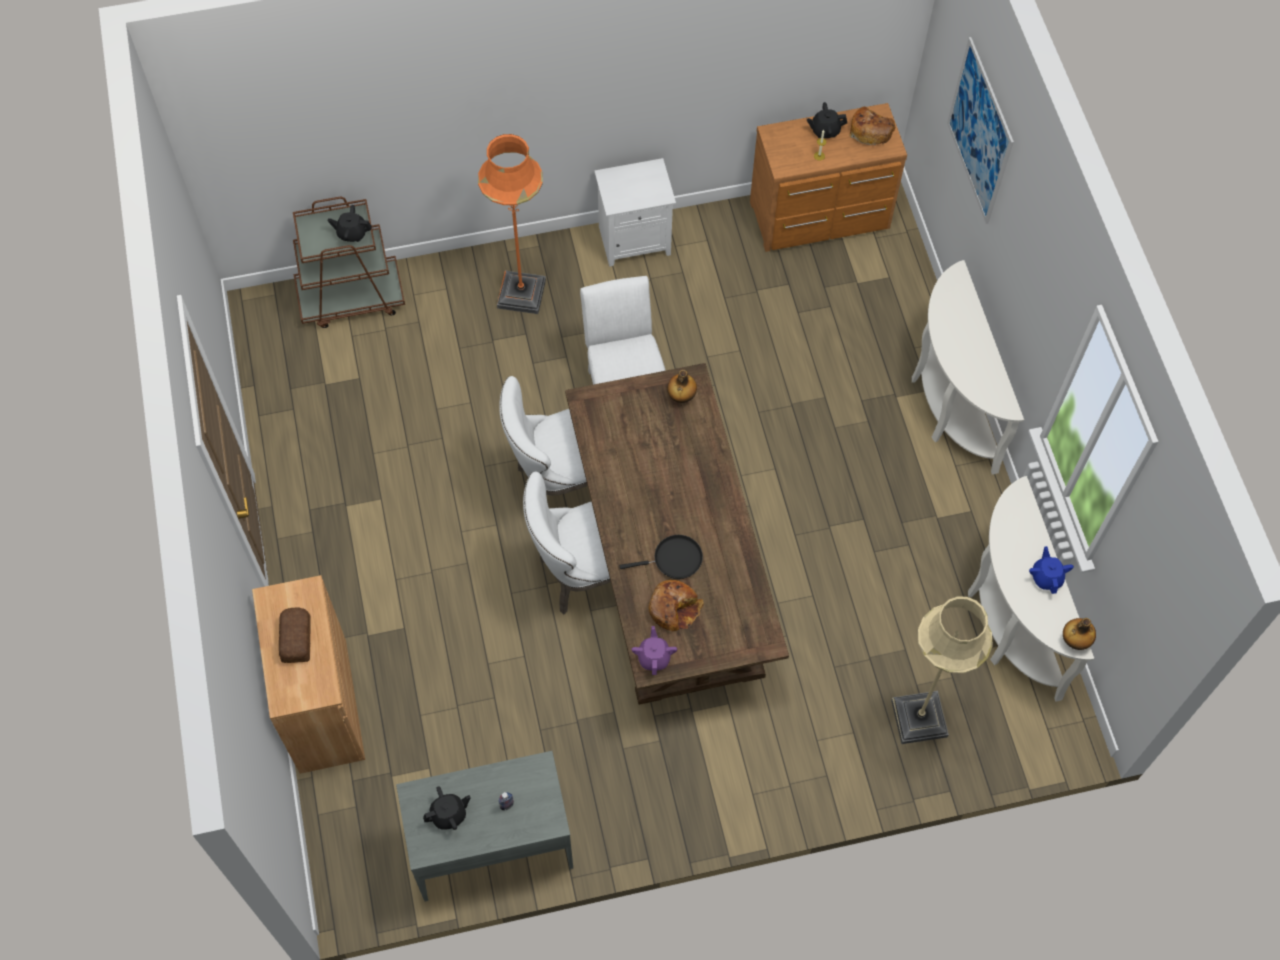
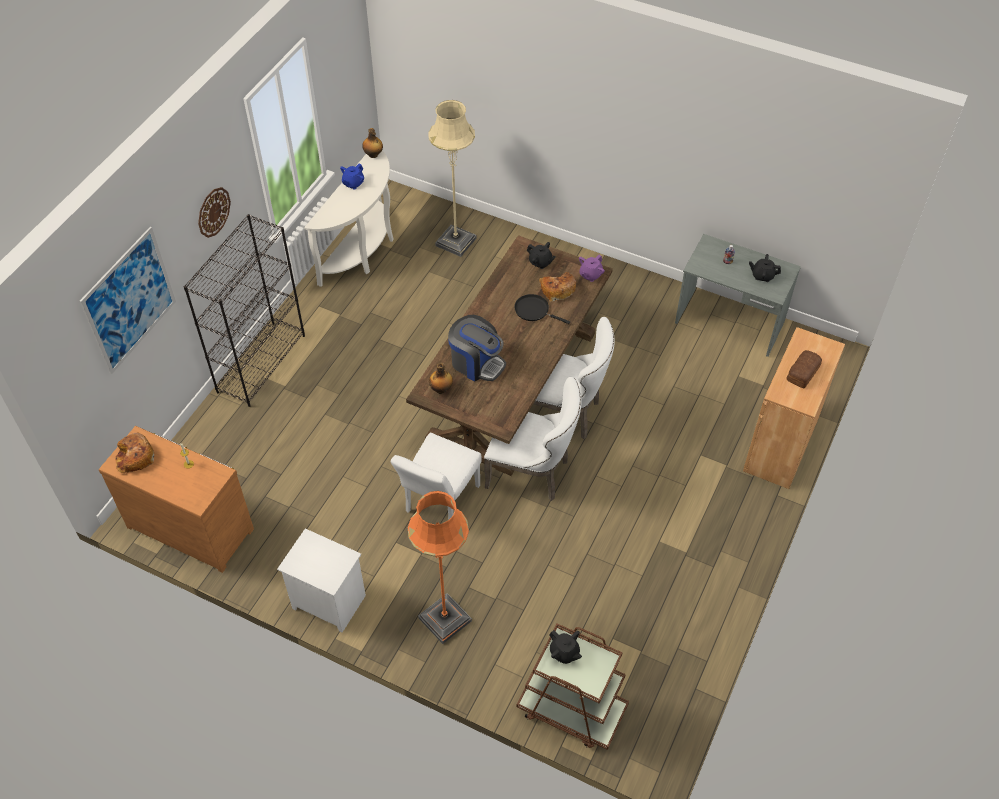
camera: 140 degrees left, 10 degrees down
black teapot [807,102,847,138] -> black teapot moved to [527,242,555,269]
white console table [912,260,1024,475] -> black bookcase [184,214,305,407]
none -> wall clock [198,187,231,238]
none -> coffee machine [448,315,506,381]

